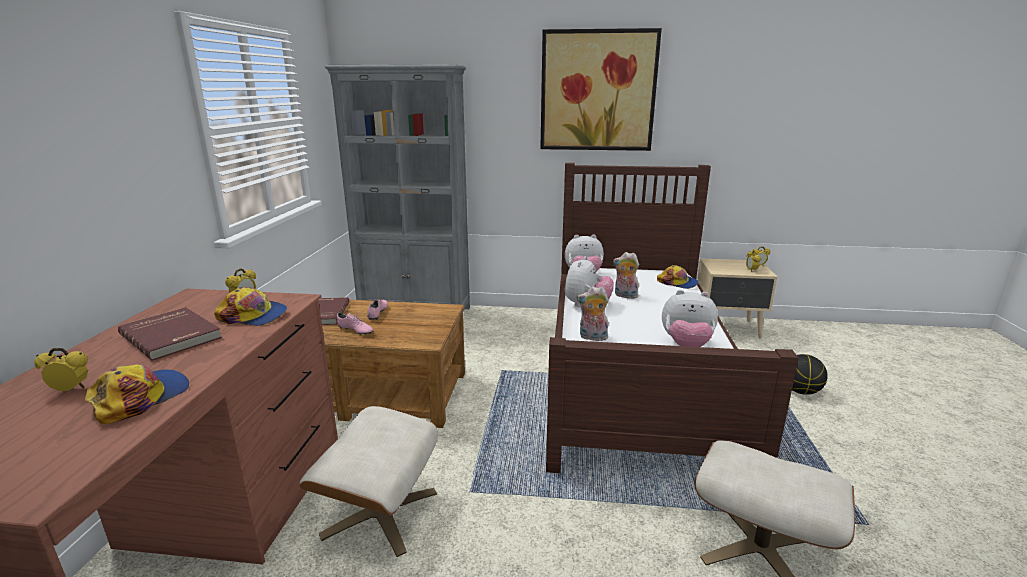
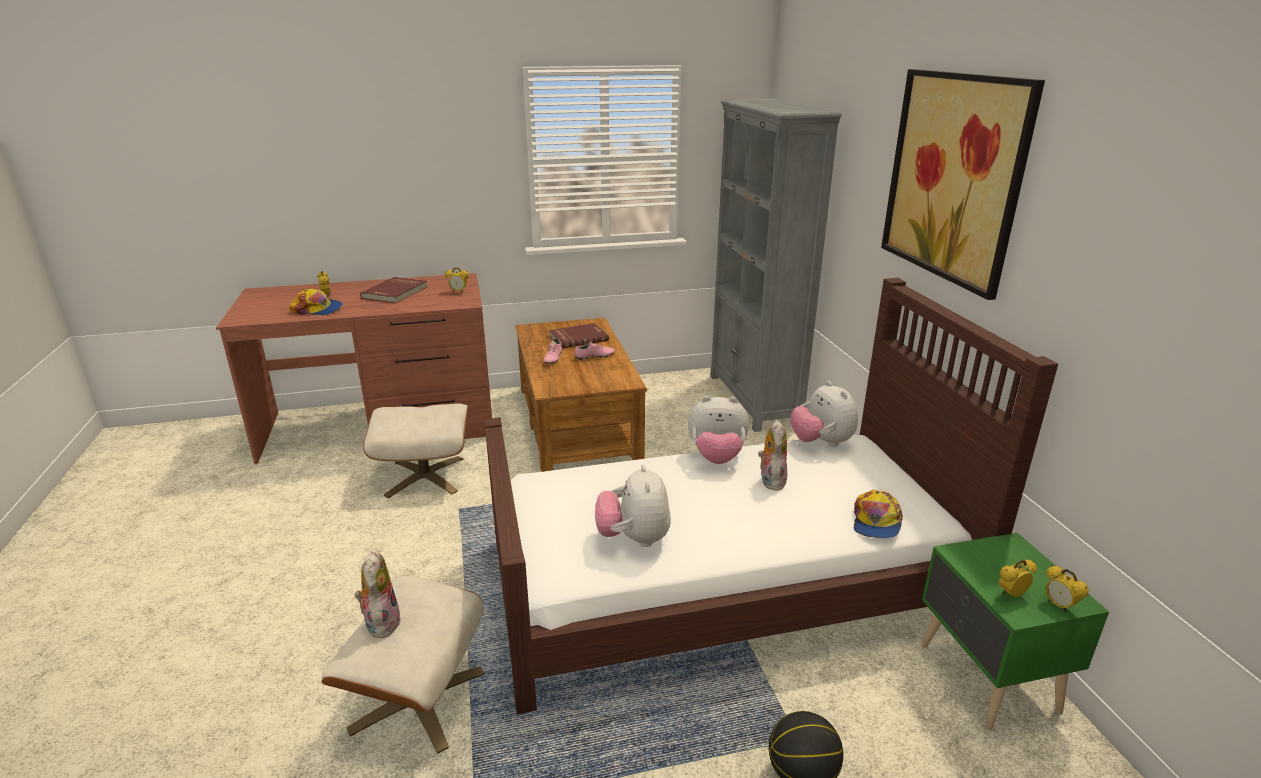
camera: 70 degrees right, 5 degrees up
cap [214,287,287,326] -> none
plush toy [577,286,609,341] -> plush toy moved to [354,551,401,638]
beige nightstand [697,258,777,339] -> green nightstand [921,533,1109,730]

